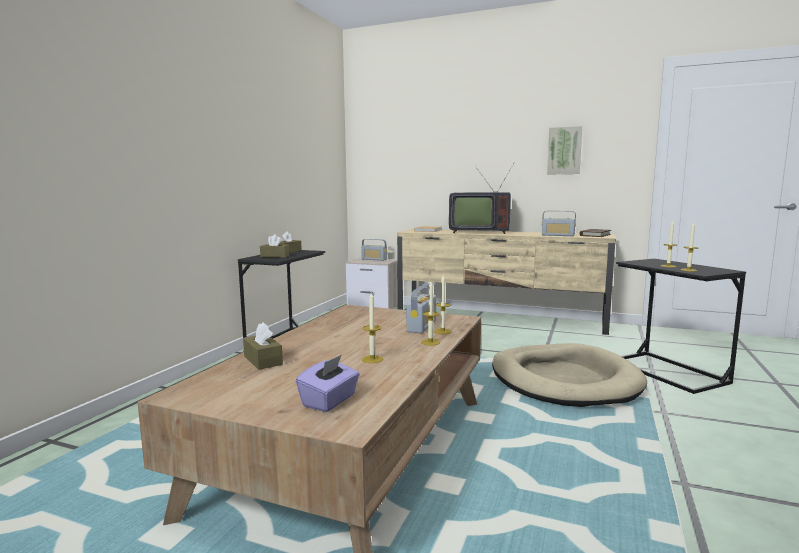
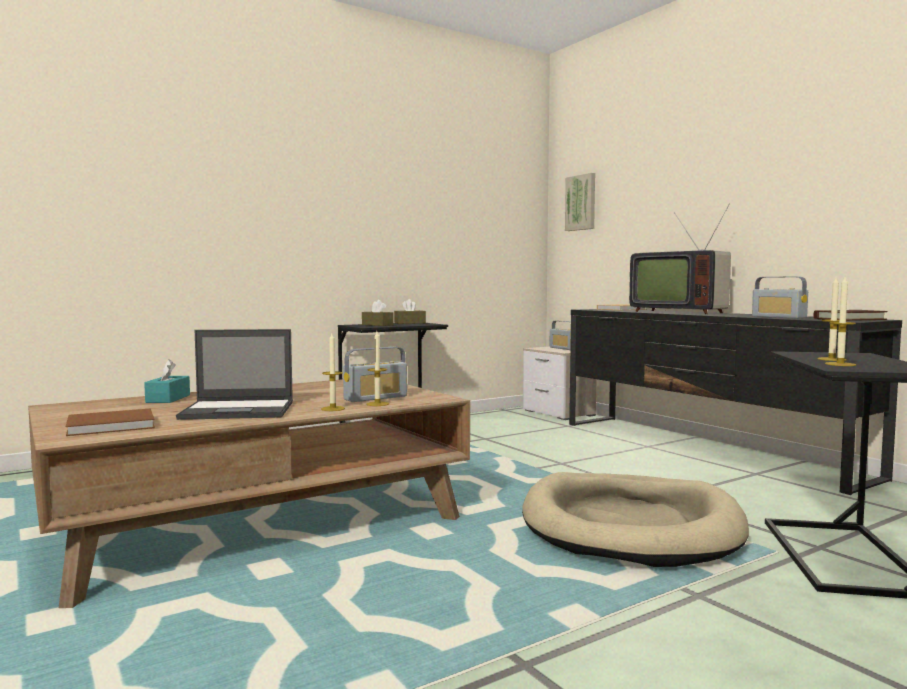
camera: 35 degrees right, 5 degrees down
brown tissue box [243,322,283,370] -> turquoise tissue box [144,359,190,403]
purple tissue box [296,355,359,412] -> brown book [66,408,155,436]
candle [362,292,383,363] -> laptop [176,329,293,420]
beige tv stand [397,229,616,335] -> black tv stand [569,309,902,495]
picture [547,126,582,174] -> picture moved to [565,173,595,231]

